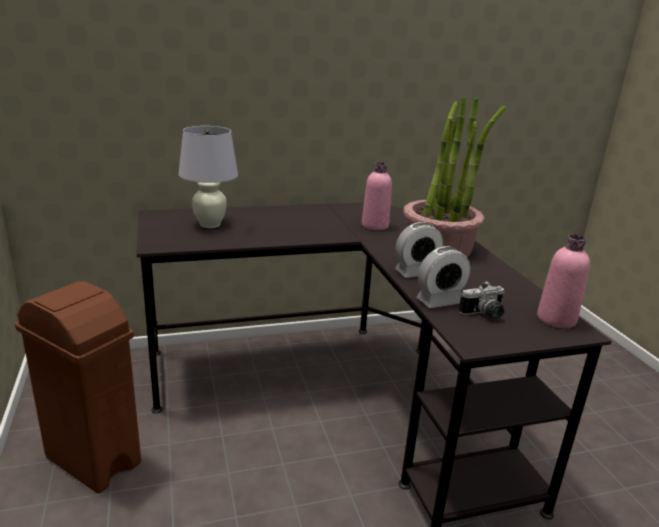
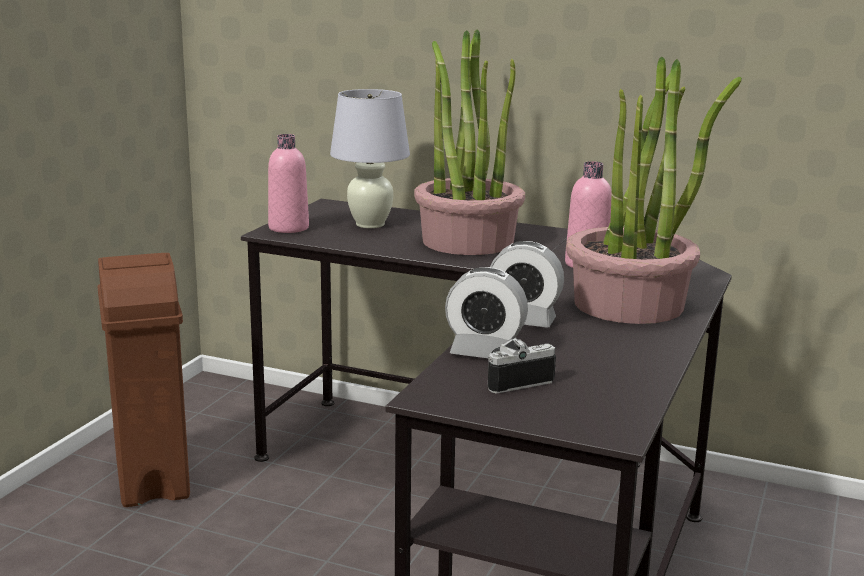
camera: 40 degrees right, 5 degrees down
camera [459,281,504,319] -> camera turned 135 degrees clockwise [488,338,556,394]
pink bottle [537,234,590,328] -> pink bottle moved to [268,134,309,233]
none -> potted plant [414,29,525,255]

